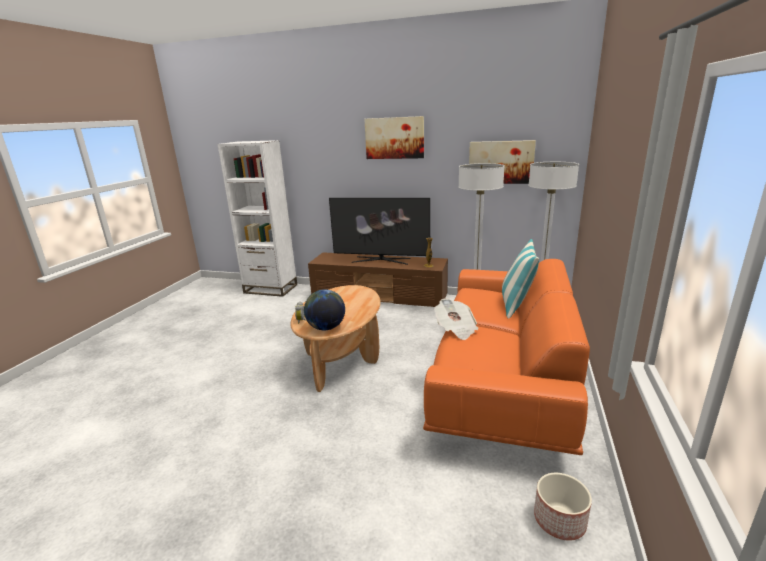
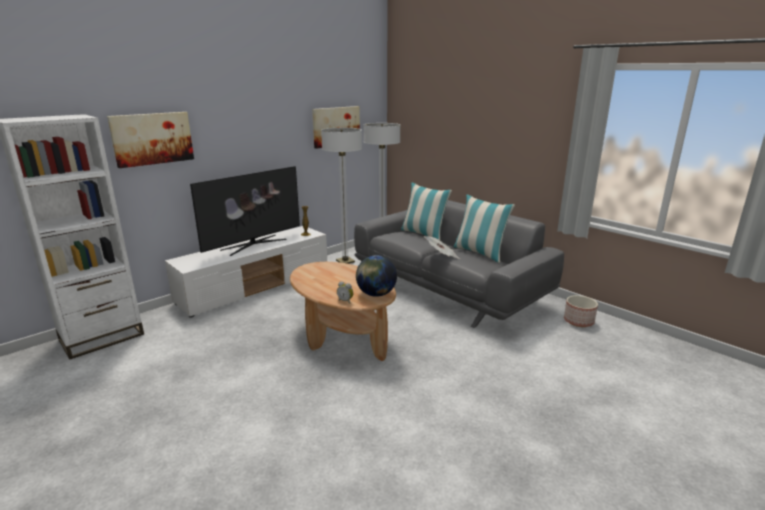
camera: 60 degrees left, 0 degrees up
brown tv stand [308,252,448,307] -> white tv stand [165,226,327,318]
picture [364,116,424,159] -> picture moved to [107,112,194,168]
orange sofa [423,259,590,455] -> grey sofa [354,200,564,328]
none -> pillow [453,195,515,263]

